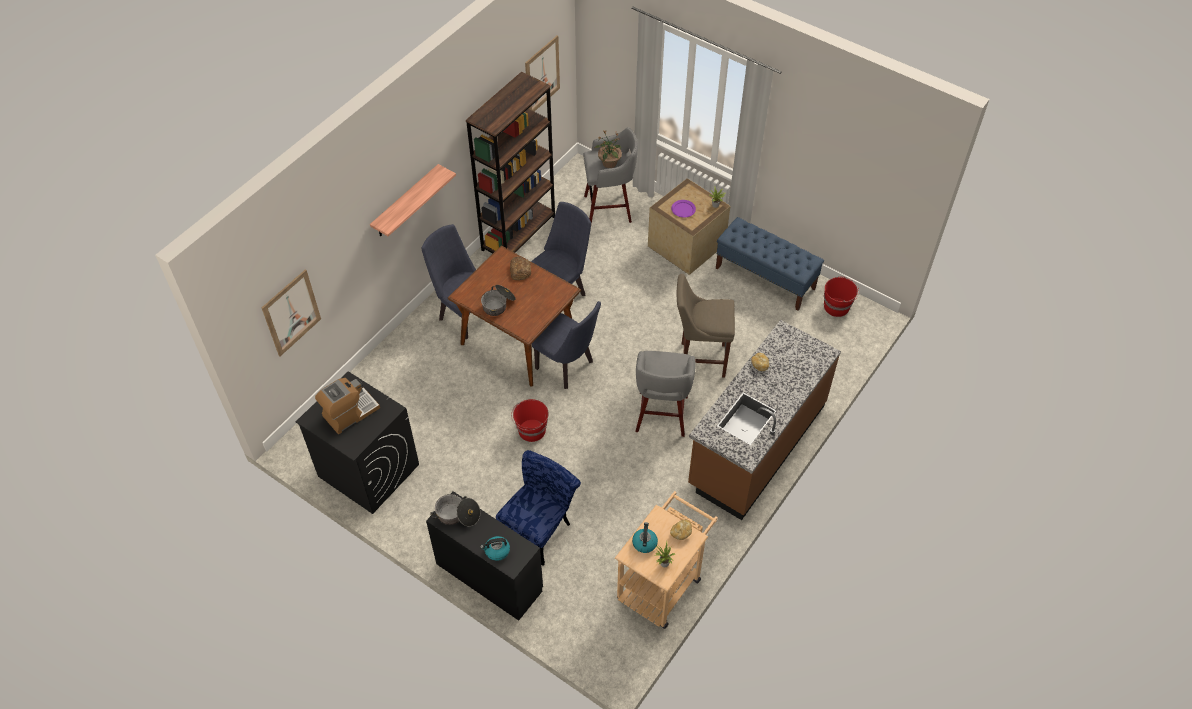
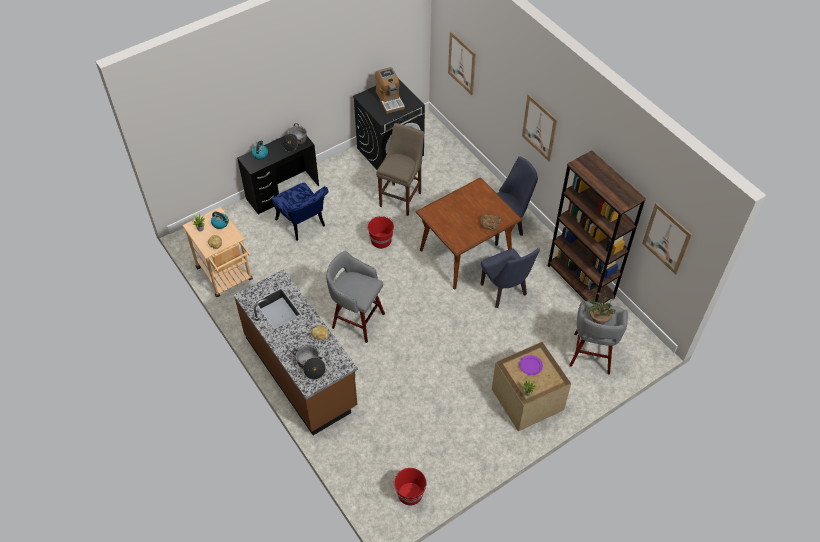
camera: 110 degrees right, 0 degrees up
shelf [370,164,456,236] -> picture [522,94,558,162]
cooking pot [481,285,516,316] -> cooking pot moved to [292,345,326,380]
blue chair [532,301,601,389] -> none
beige stool [677,274,735,378] -> beige stool moved to [376,123,424,216]
blue bench [716,217,824,311] -> none

